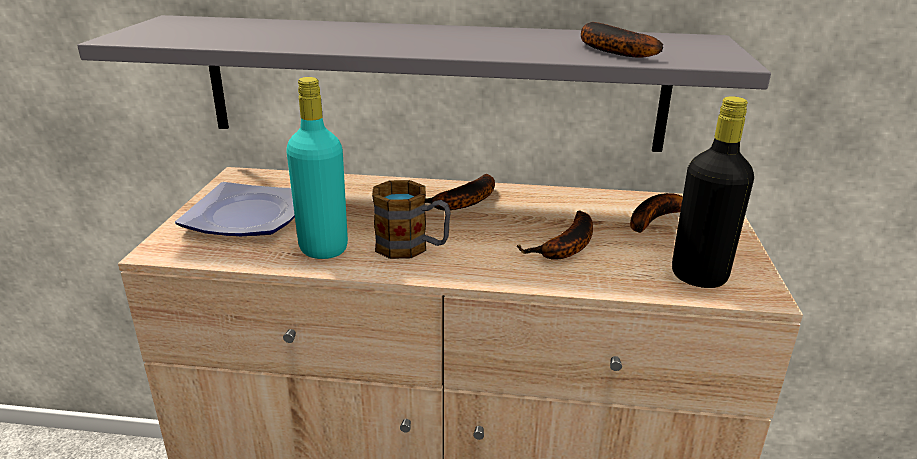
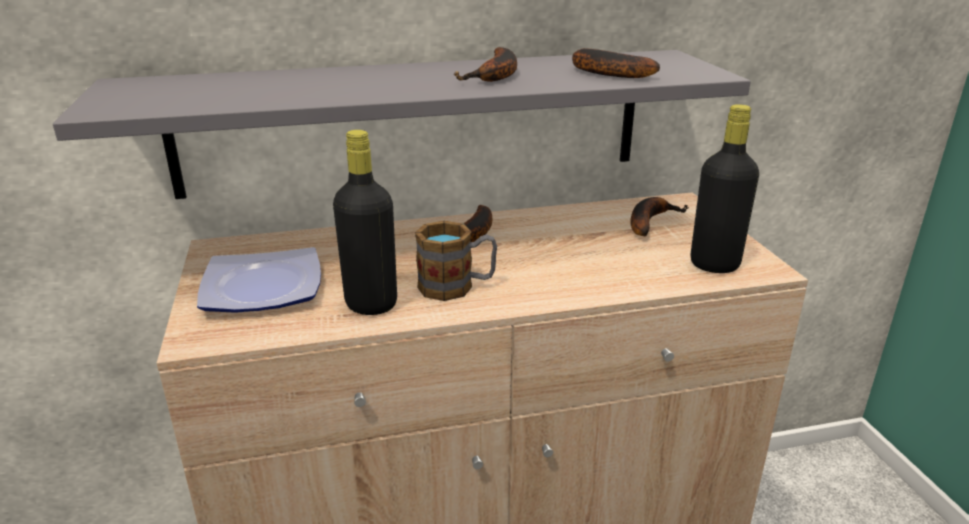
camera: 20 degrees left, 0 degrees up
turquoise bottle [286,77,348,259] -> black bottle [333,130,397,315]
banana [517,210,593,260] -> banana moved to [454,47,517,82]

